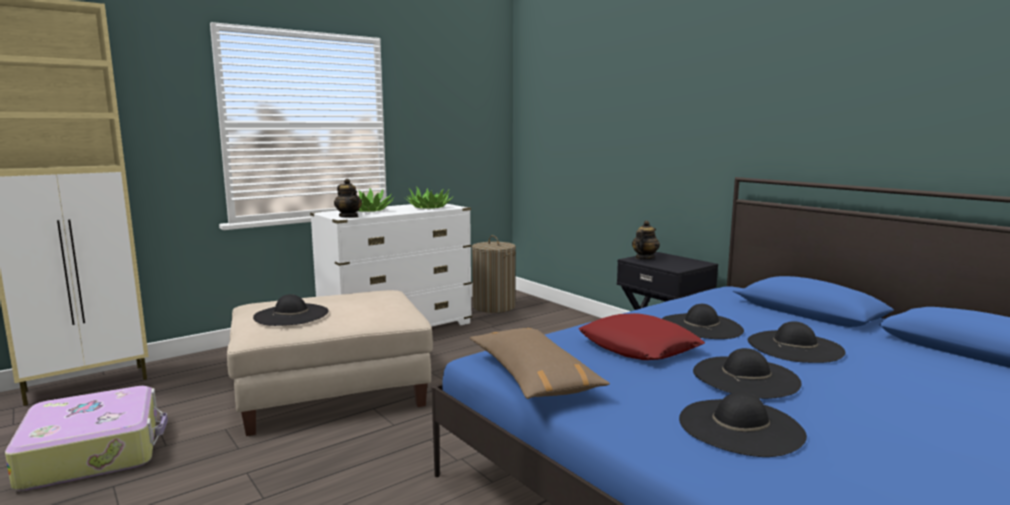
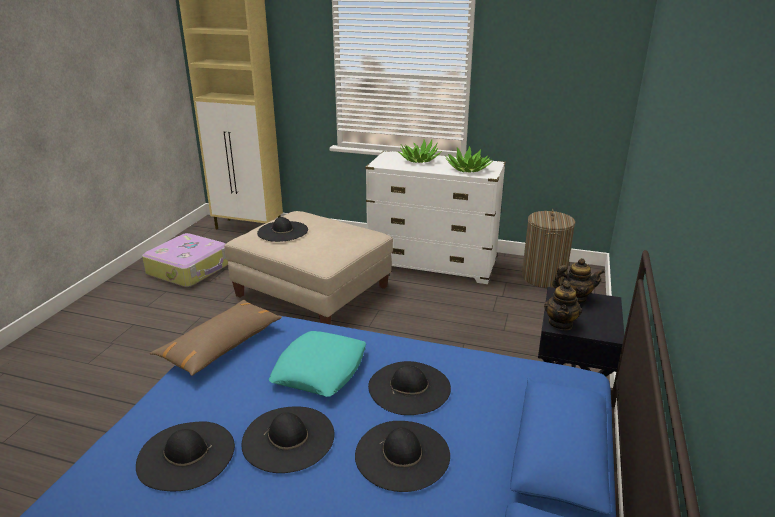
camera: 55 degrees right, 15 degrees up
teapot [334,179,362,218] -> teapot moved to [544,280,582,330]
red pillow [579,313,705,360] -> turquoise pillow [269,331,366,397]

